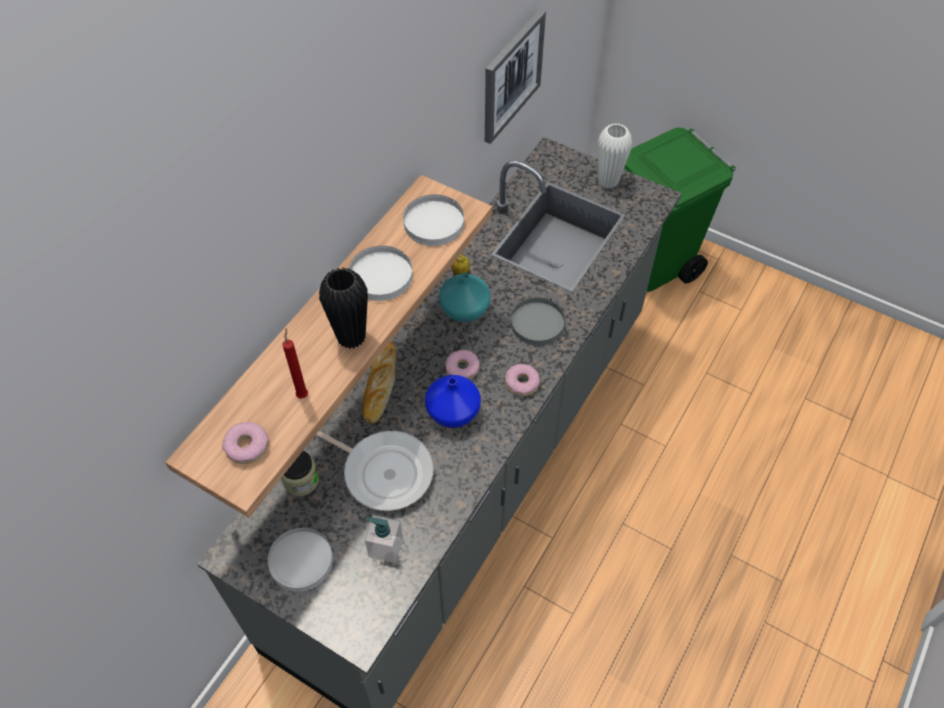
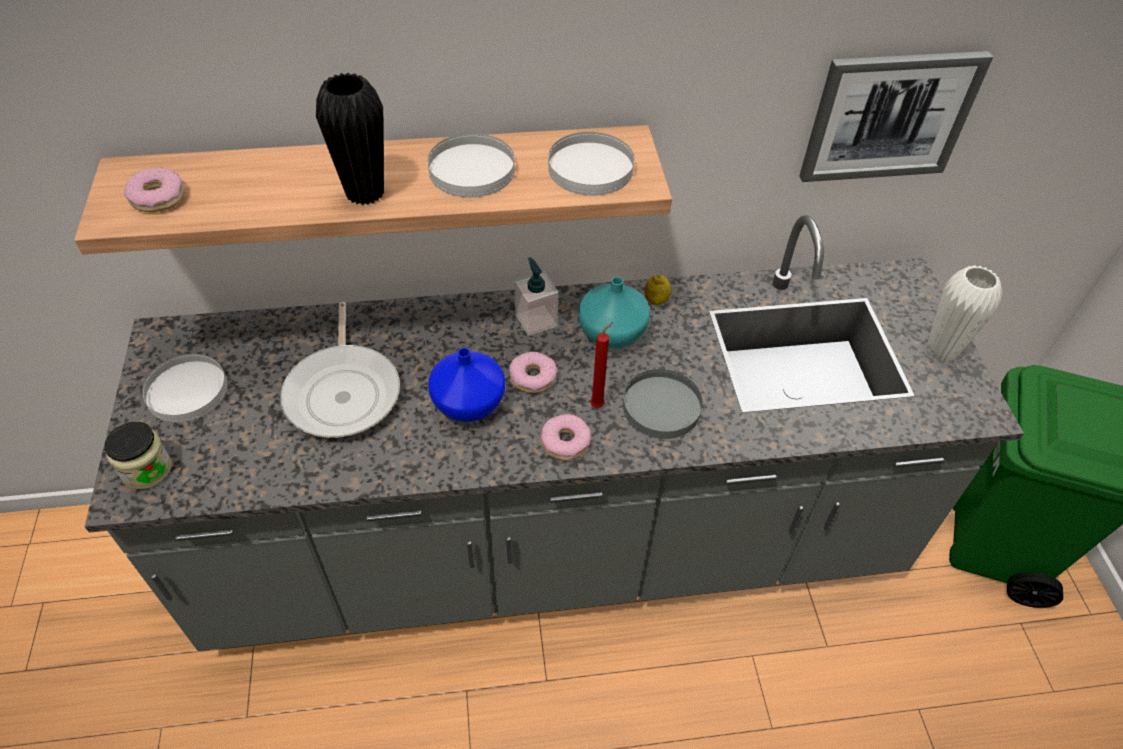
camera: 50 degrees right, 5 degrees down
jar [281,450,319,496] -> jar moved to [105,422,172,490]
red candle [282,328,308,399] -> red candle moved to [590,322,613,408]
bread [362,342,396,424] -> none
soap dispenser [365,514,403,563] -> soap dispenser moved to [514,257,558,336]

